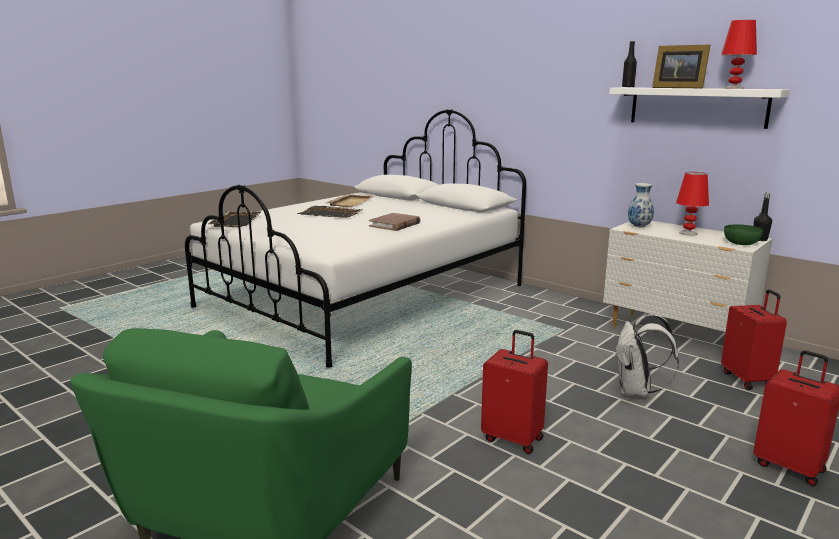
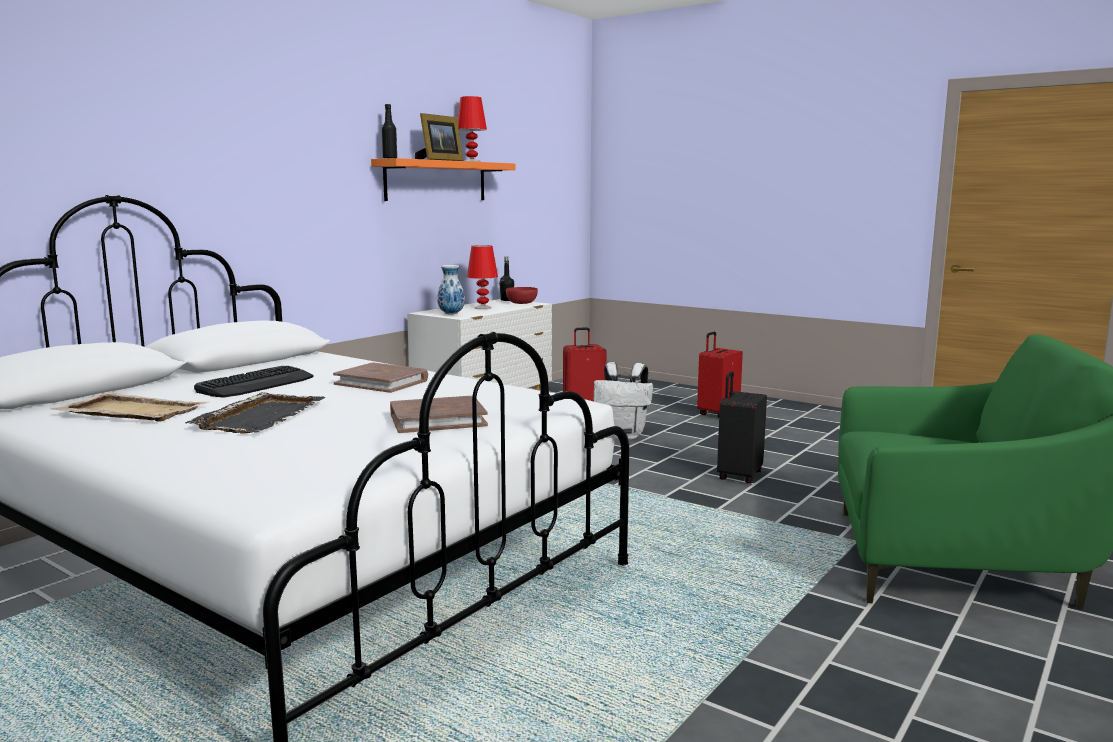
camera: 95 degrees left, 5 degrees down
black tray [209,211,261,227] -> none
red suitcase [481,330,548,454] -> black suitcase [717,371,767,484]
white shelf [609,87,790,129] -> orange shelf [371,158,515,201]
green bowl [724,225,763,245] -> red bowl [506,287,538,304]
none -> keyboard [194,366,313,398]
none -> brown book [390,396,488,433]

